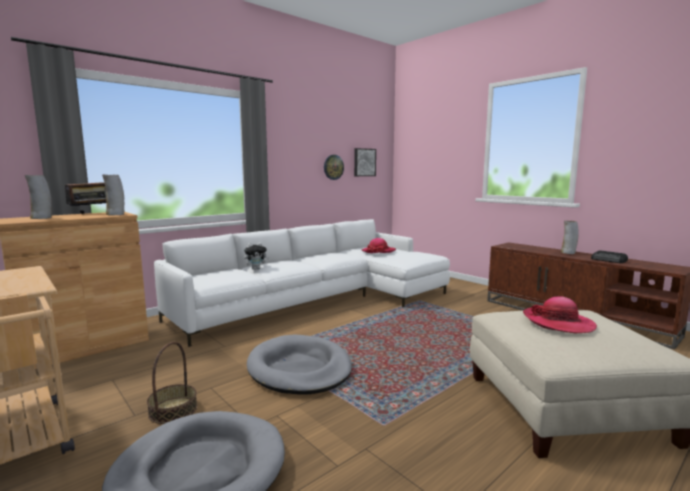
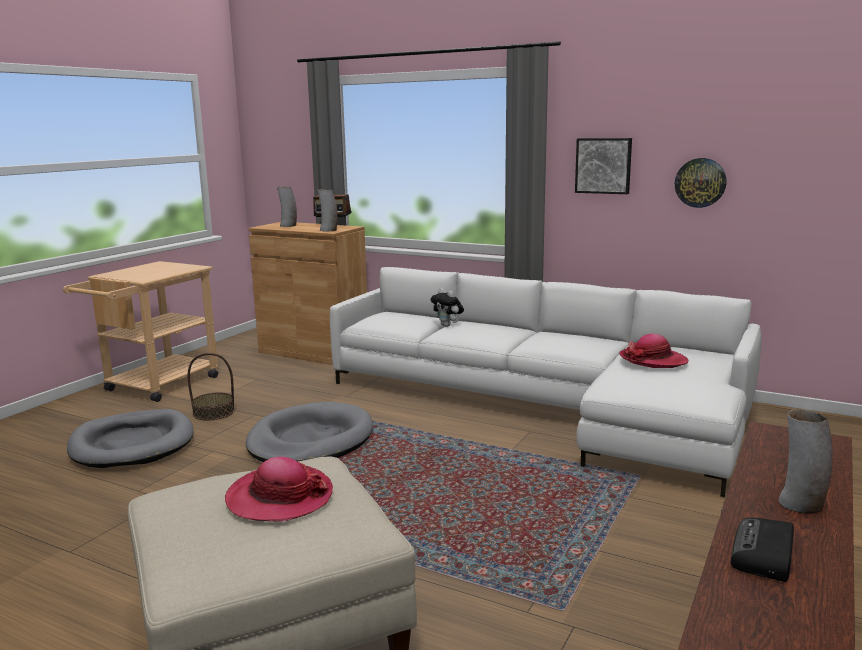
camera: 70 degrees right, 5 degrees up
picture [354,148,376,176] -> picture moved to [575,138,632,194]

